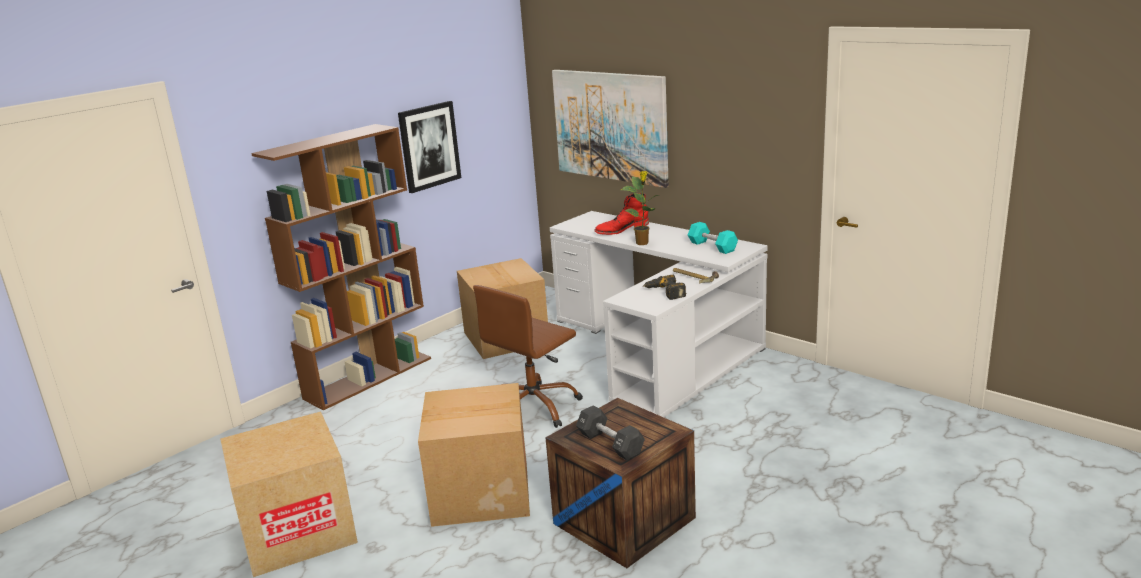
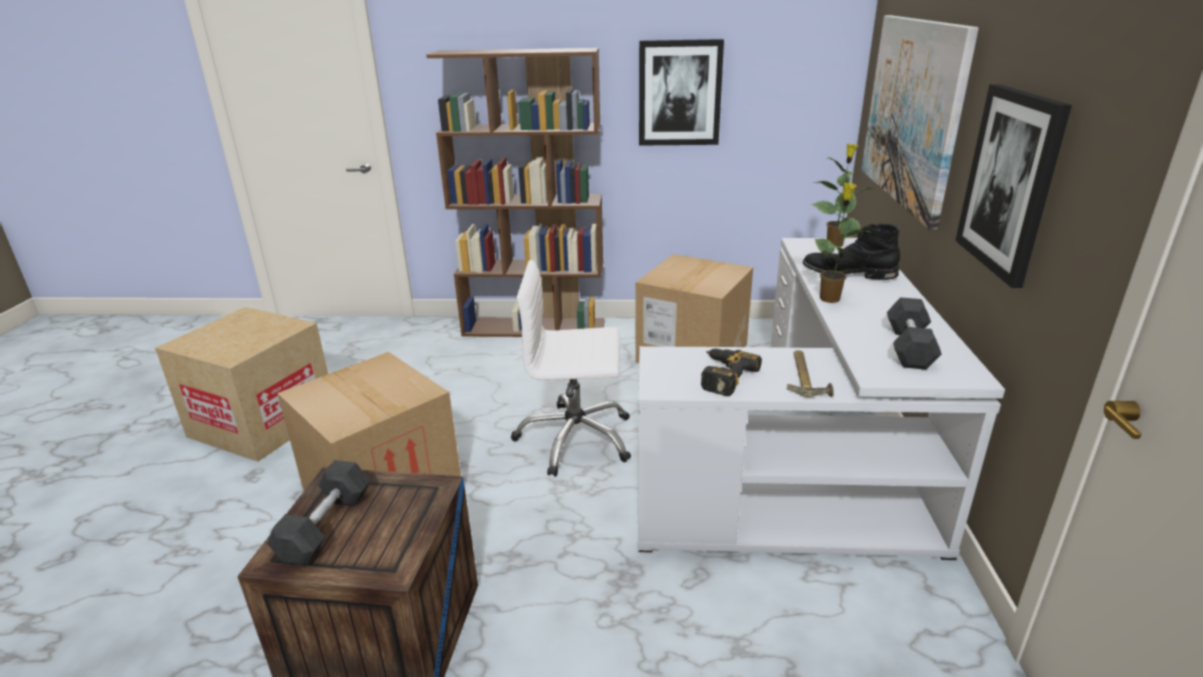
camera: 50 degrees right, 5 degrees up
brown office chair [473,285,583,428] -> white office chair [511,260,631,477]
red boot [594,193,649,235] -> black boot [803,224,900,280]
turquoise dumbbell [688,222,738,254] -> black dumbbell [887,297,942,370]
none -> potted plant [814,144,875,247]
none -> picture [955,84,1072,288]

